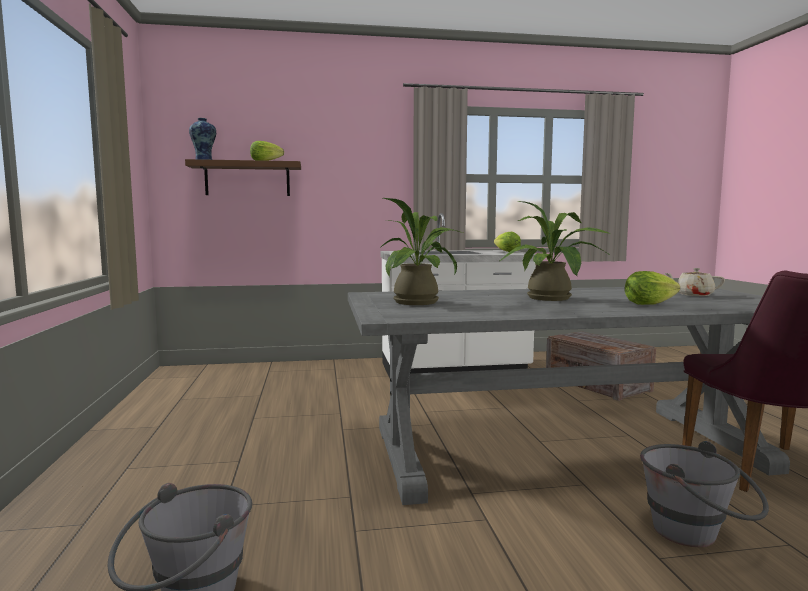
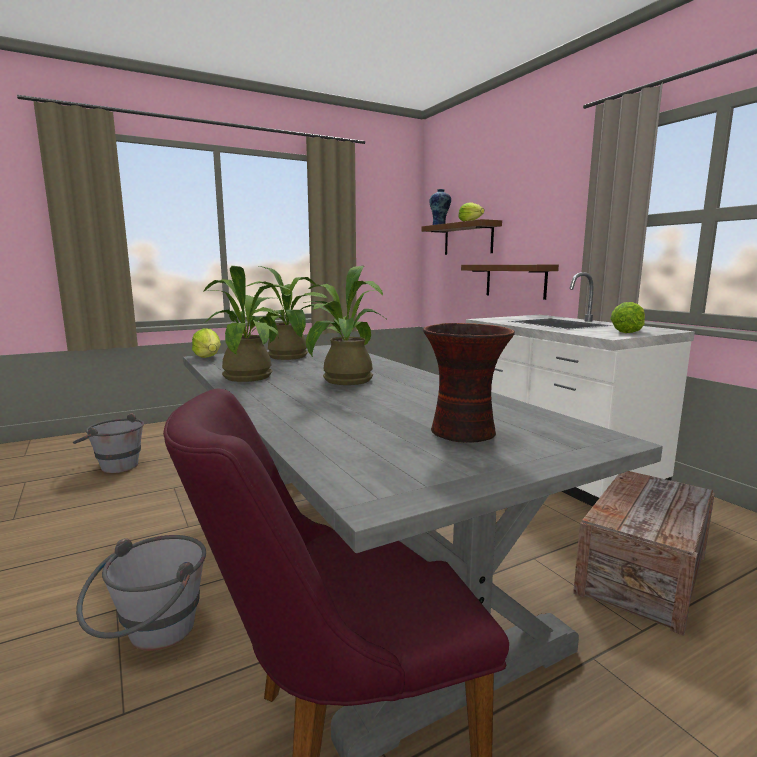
camera: 70 degrees right, 5 degrees up
lettuce [625,271,680,305] -> lettuce moved to [192,328,221,358]
beige teapot [665,268,725,296] -> vase [423,323,515,442]
none -> potted plant [204,266,292,382]
none -> brown shelf [461,265,559,300]

